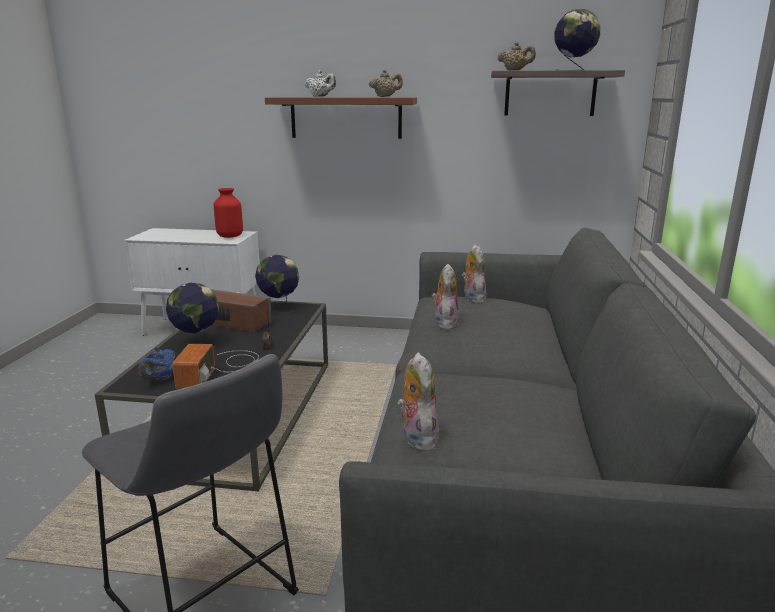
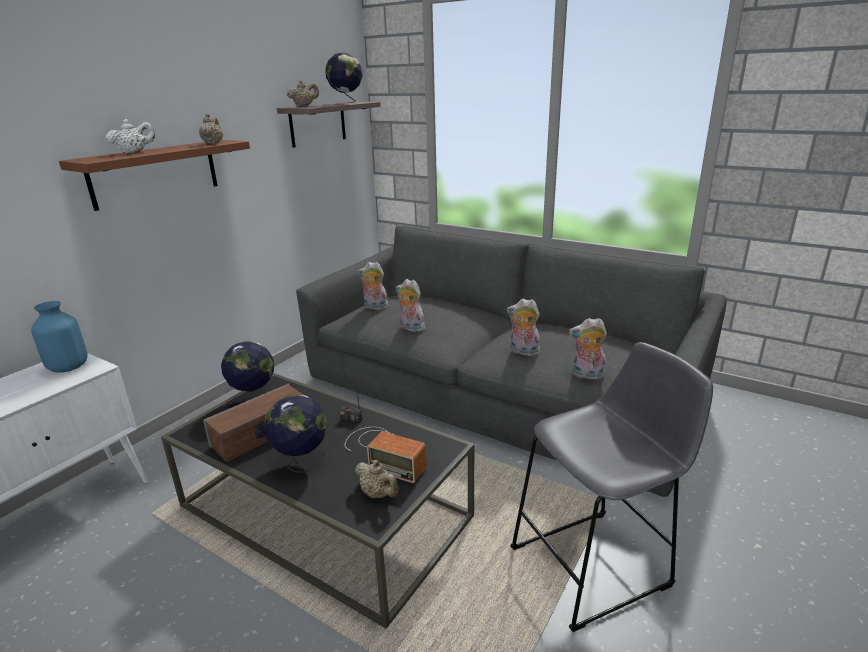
camera: 65 degrees left, 5 degrees up
blue teapot [138,346,175,381] -> beige teapot [355,460,399,498]
red vase [214,188,243,238] -> blue vase [31,301,88,373]
none -> plush toy [507,299,540,356]

